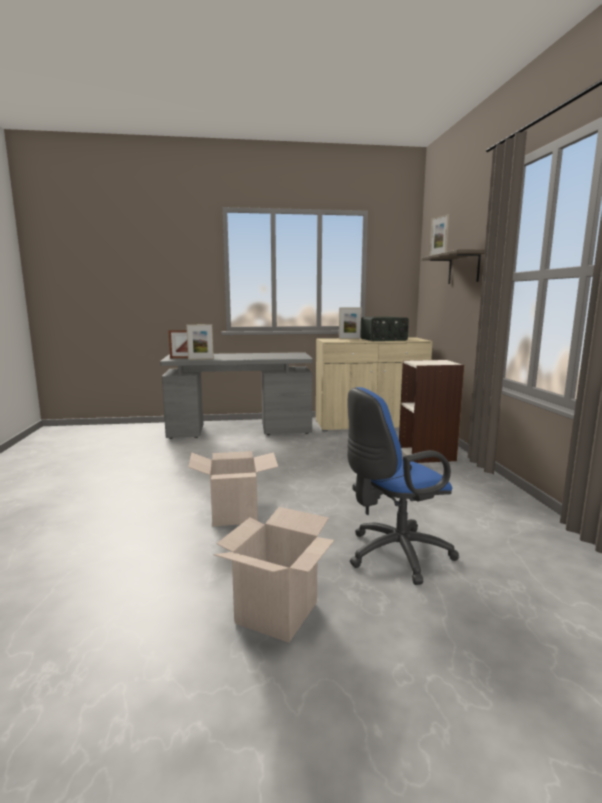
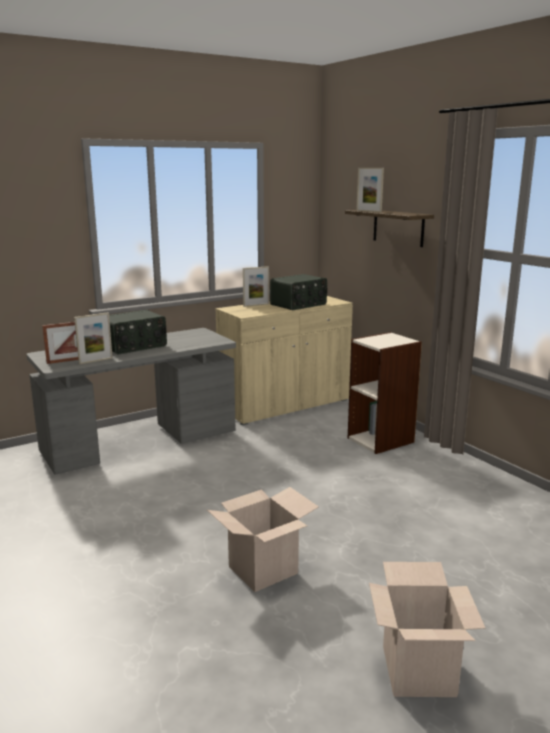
camera: 25 degrees left, 5 degrees up
blue office chair [347,387,459,585] -> none
none -> radio [109,310,167,355]

